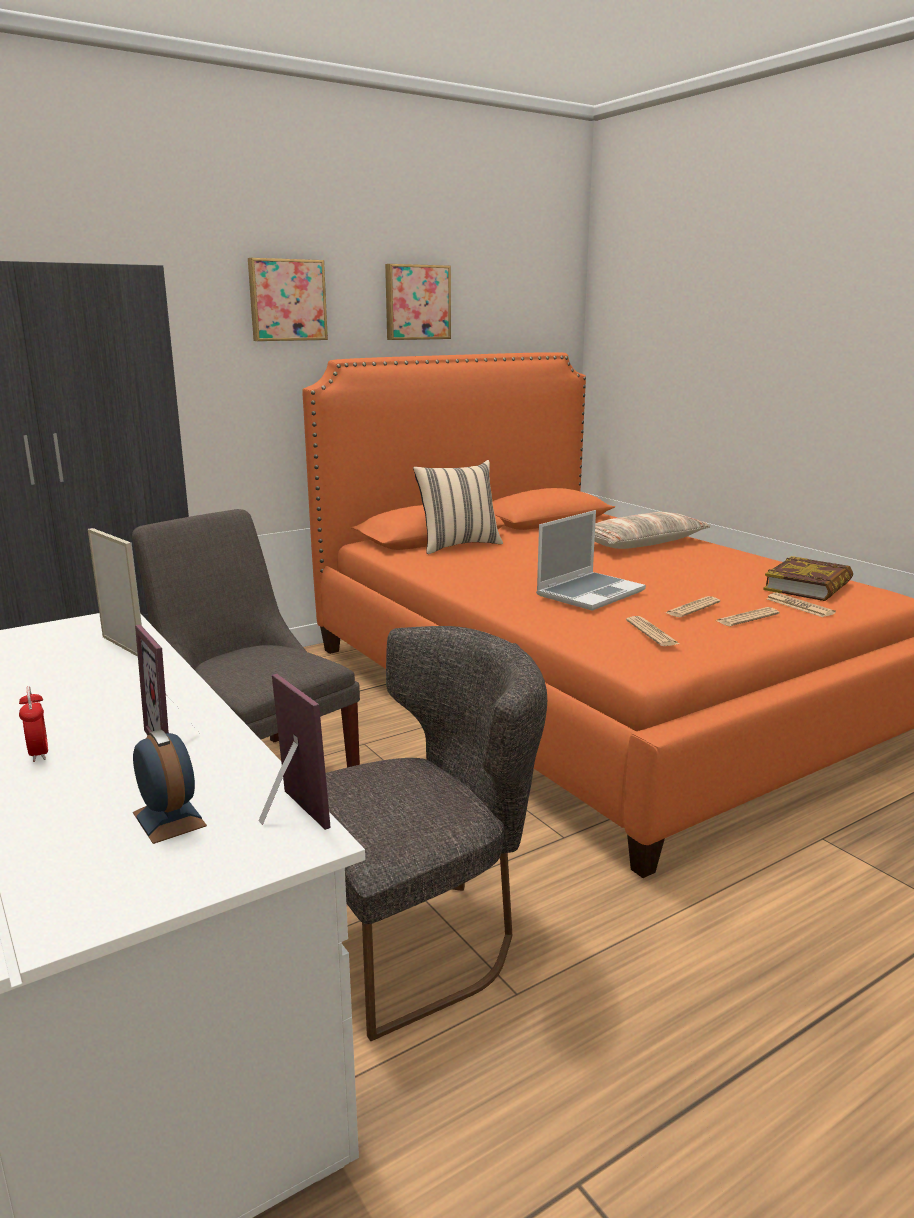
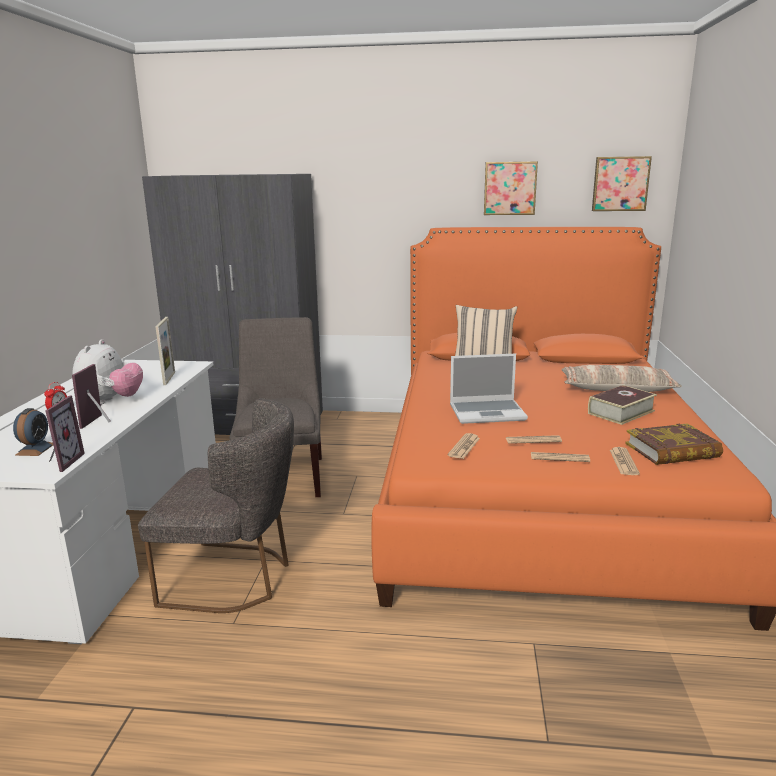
camera: 40 degrees right, 0 degrees up
picture [248,258,328,341] -> picture moved to [592,156,652,211]
none -> plush toy [72,339,143,405]
none -> book [588,385,657,425]

